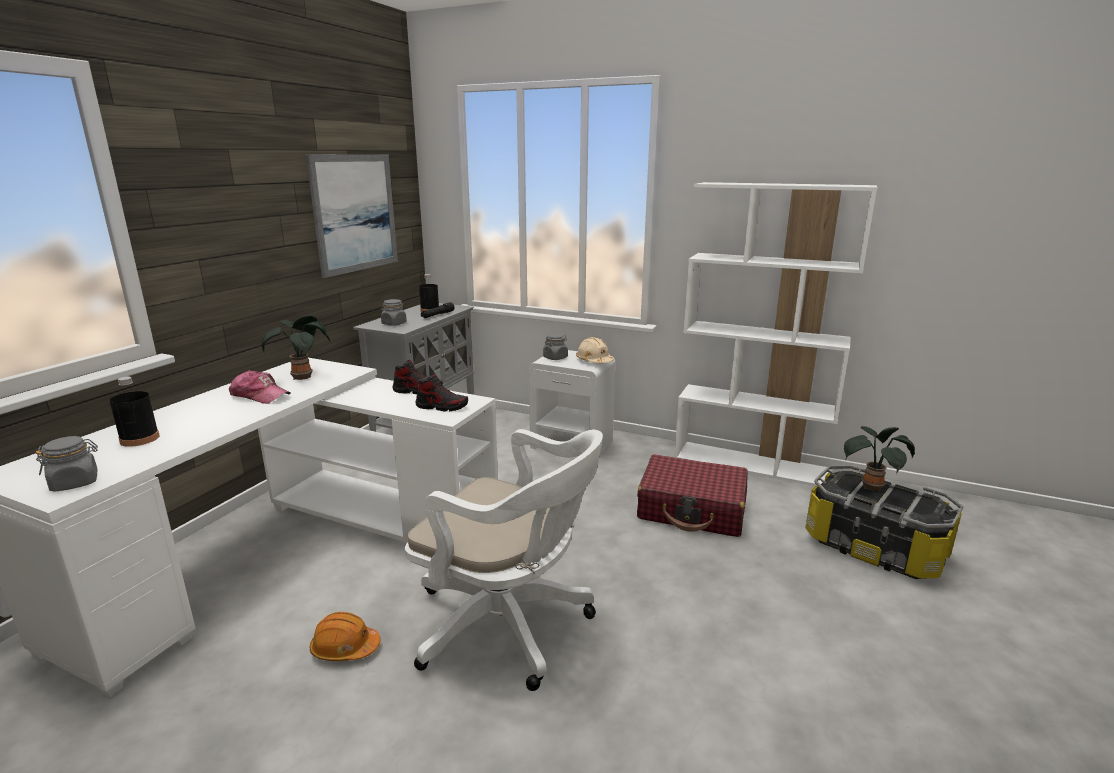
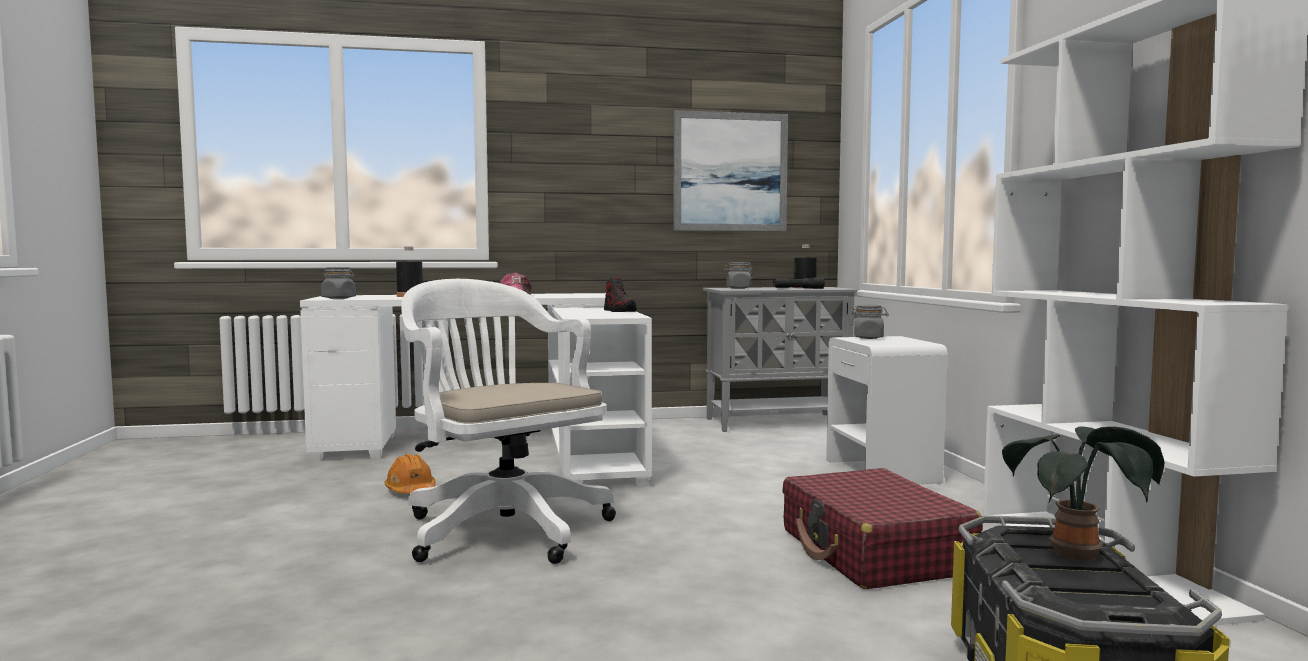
camera: 55 degrees right, 15 degrees down
potted plant [262,316,330,380] -> none
white office chair [405,429,603,691] -> white office chair turned 150 degrees clockwise [401,279,616,564]
shoe [415,373,468,412] -> none
beige hard hat [576,337,614,363] -> none

